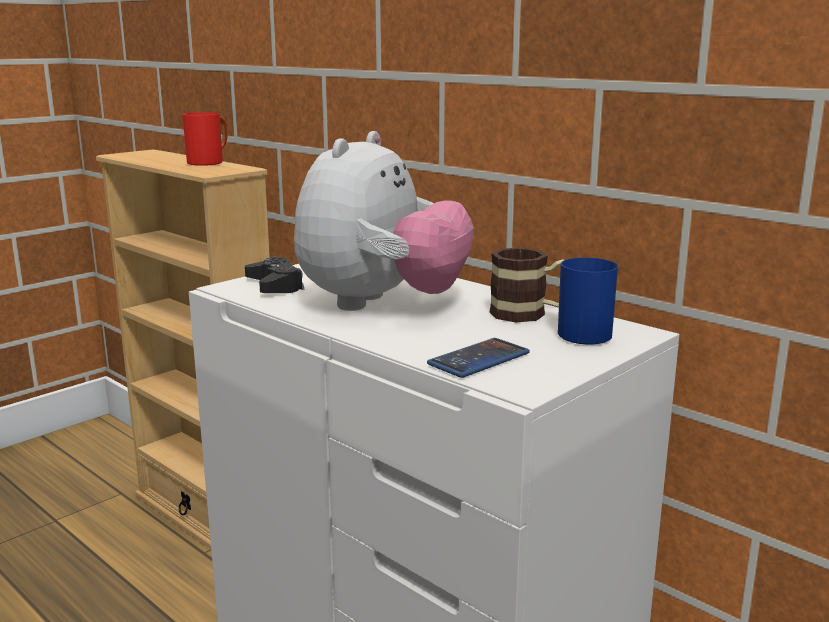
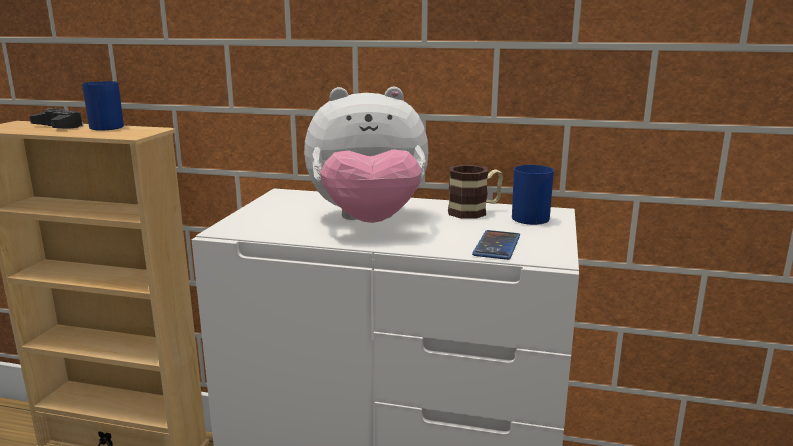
camera: 30 degrees left, 0 degrees up
red mug [182,112,227,166] -> blue mug [82,81,124,131]
black game controller [245,256,304,293] -> black game controller moved to [30,108,83,129]
plush toy [294,131,474,311] -> plush toy turned 90 degrees clockwise [304,87,428,223]

